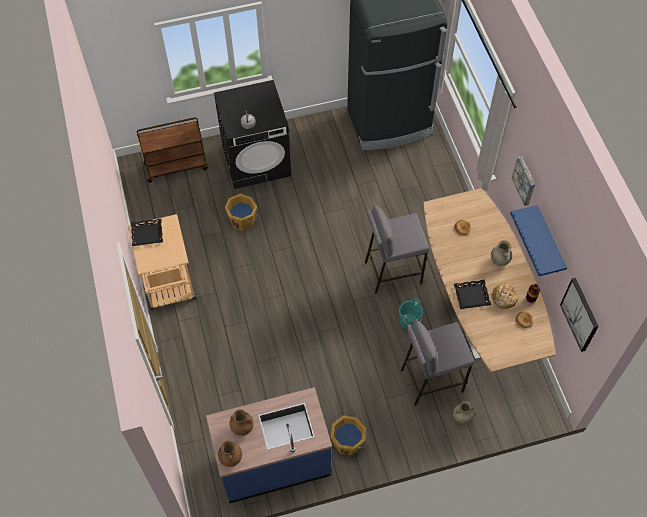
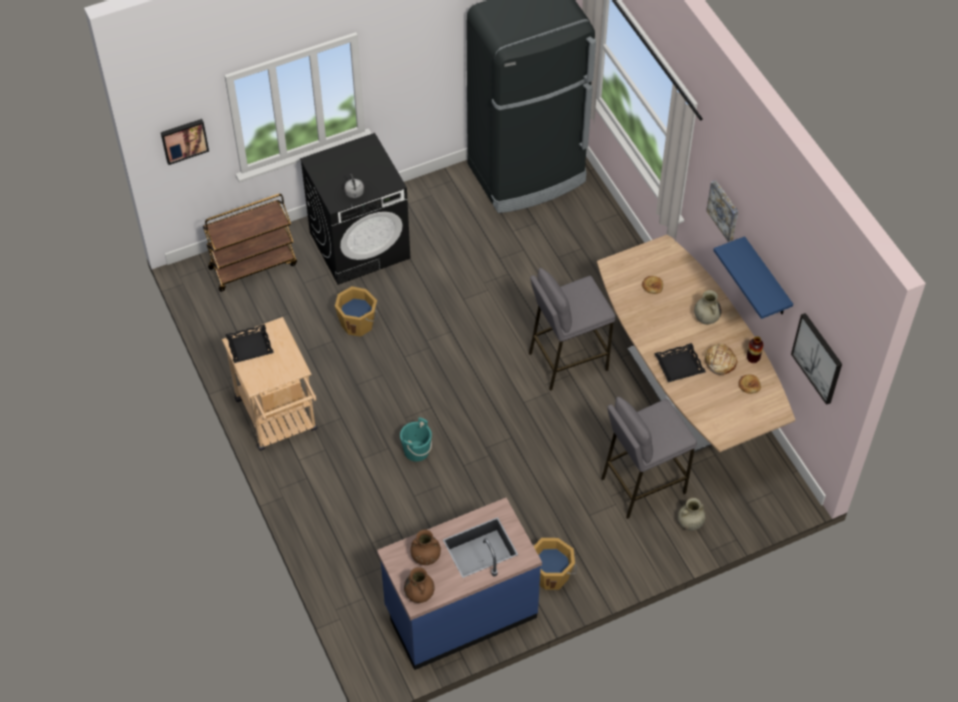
camera: 10 degrees left, 5 degrees down
turquoise bucket [399,298,423,329] -> turquoise bucket moved to [400,417,432,462]
none -> picture [161,119,209,165]

